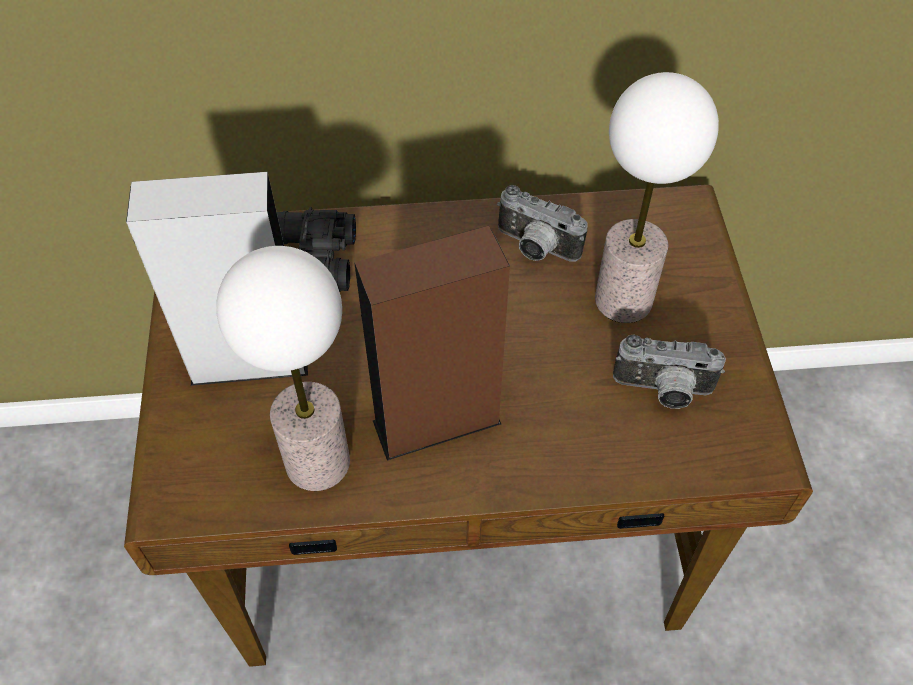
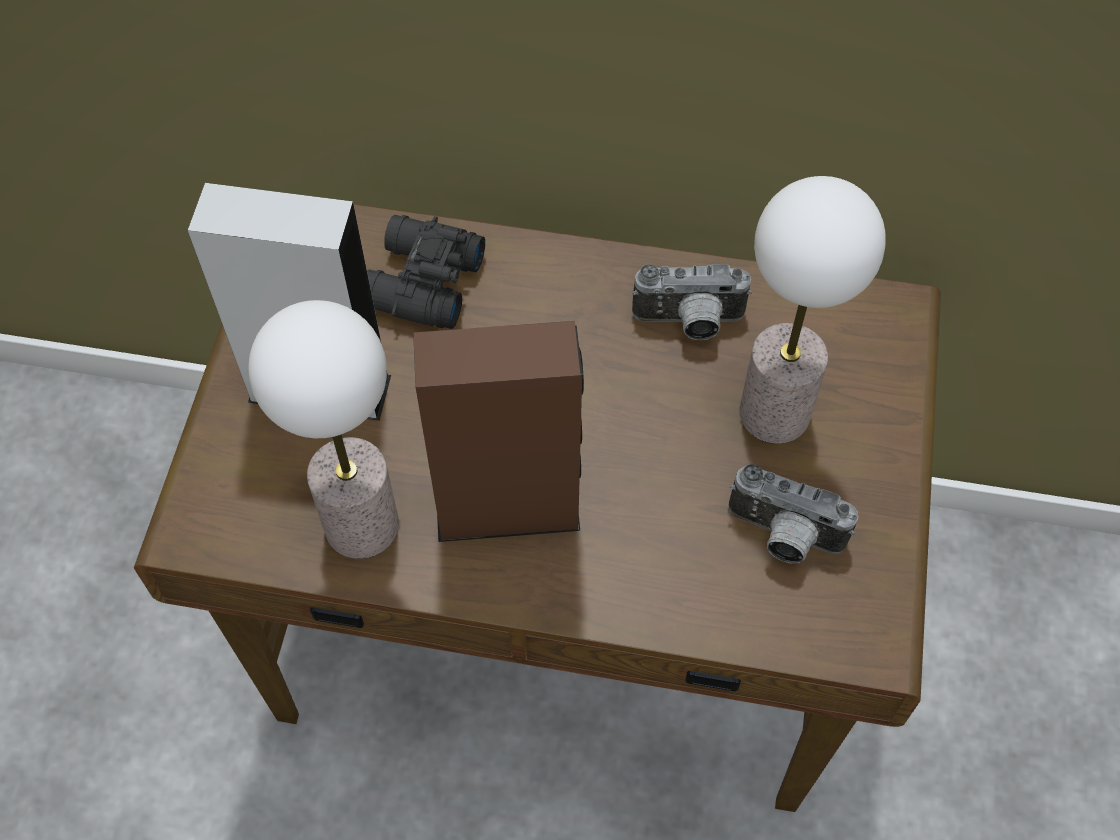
camera: 15 degrees right, 5 degrees up
camera [497,185,588,262] -> camera turned 45 degrees counterclockwise [632,264,752,340]

